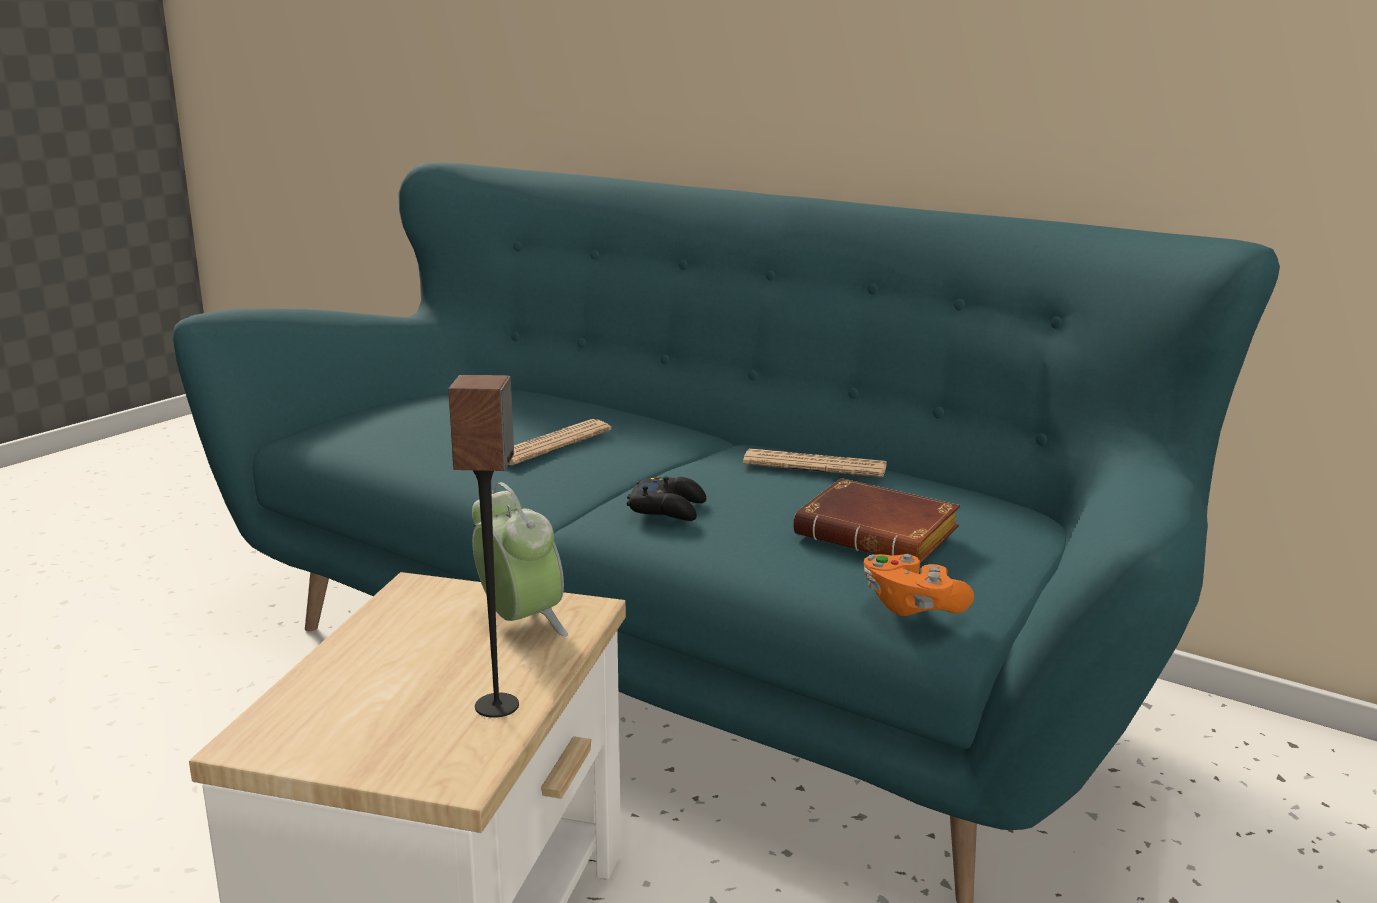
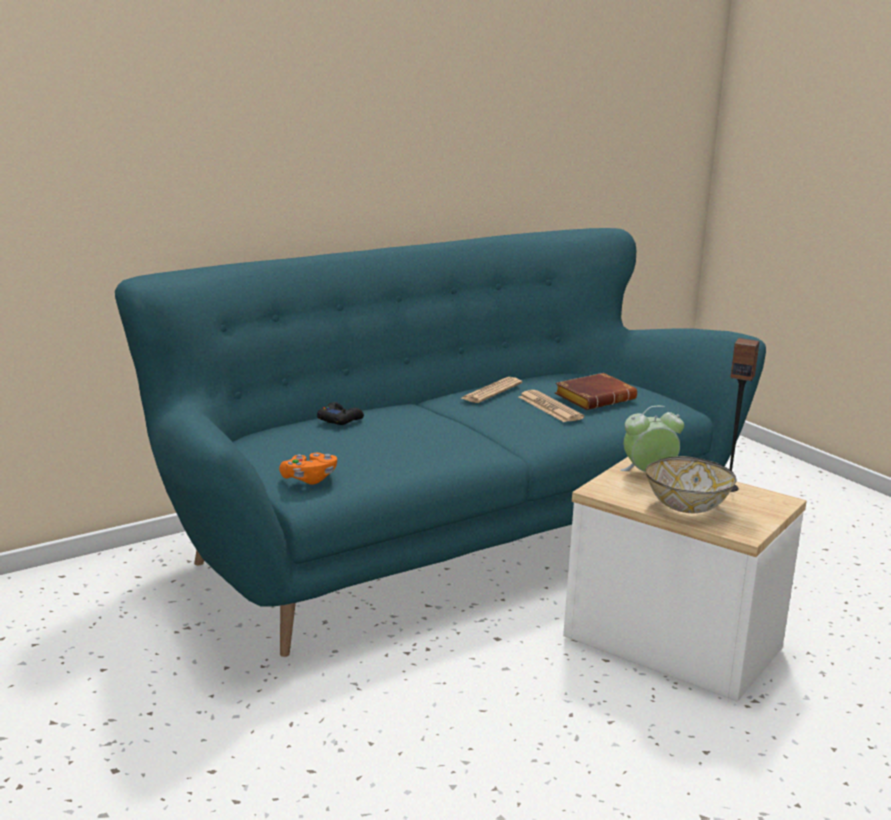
camera: 70 degrees left, 0 degrees up
newspaper [509,419,611,465] -> newspaper moved to [519,390,584,422]
black game controller [627,477,706,521] -> black game controller moved to [317,402,364,425]
orange game controller [864,554,974,616] -> orange game controller moved to [279,453,337,485]
none -> bowl [646,456,737,513]

